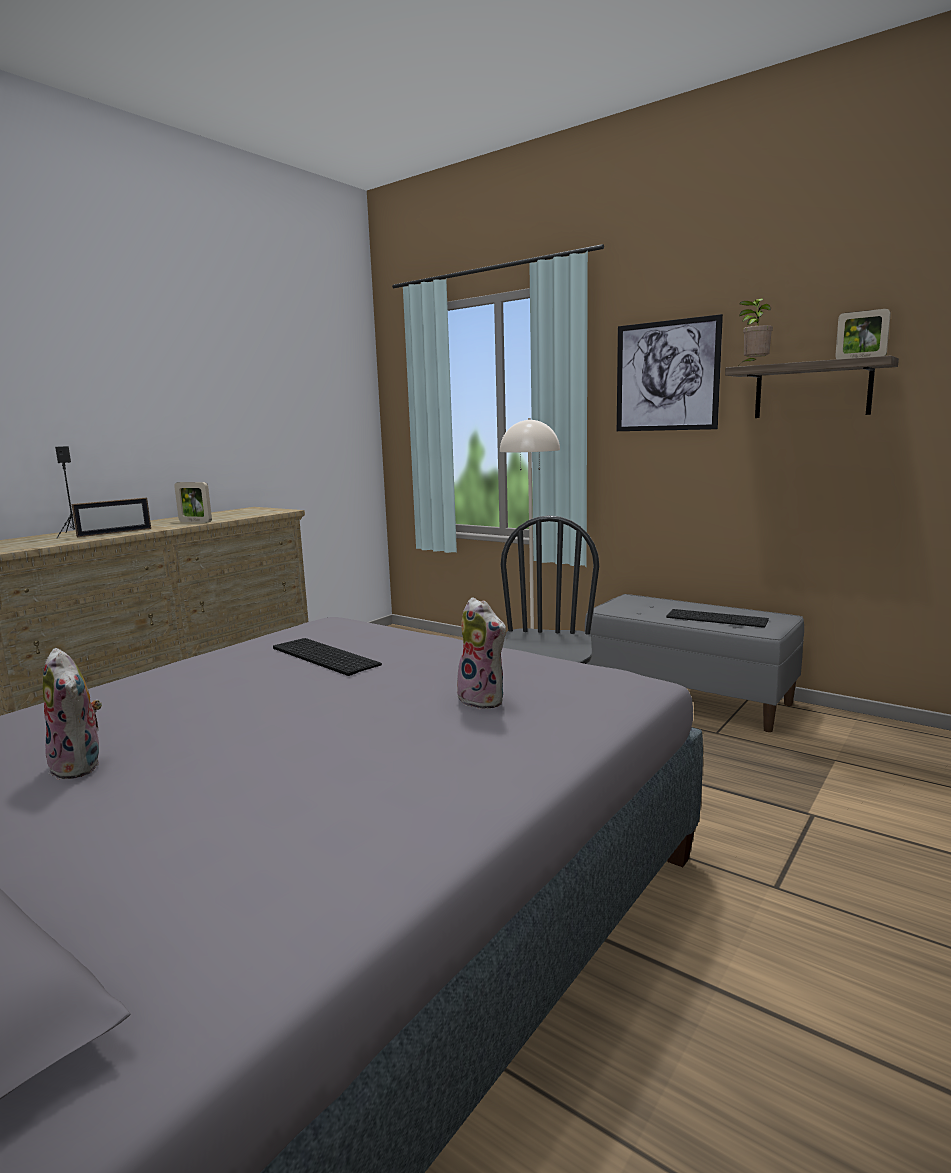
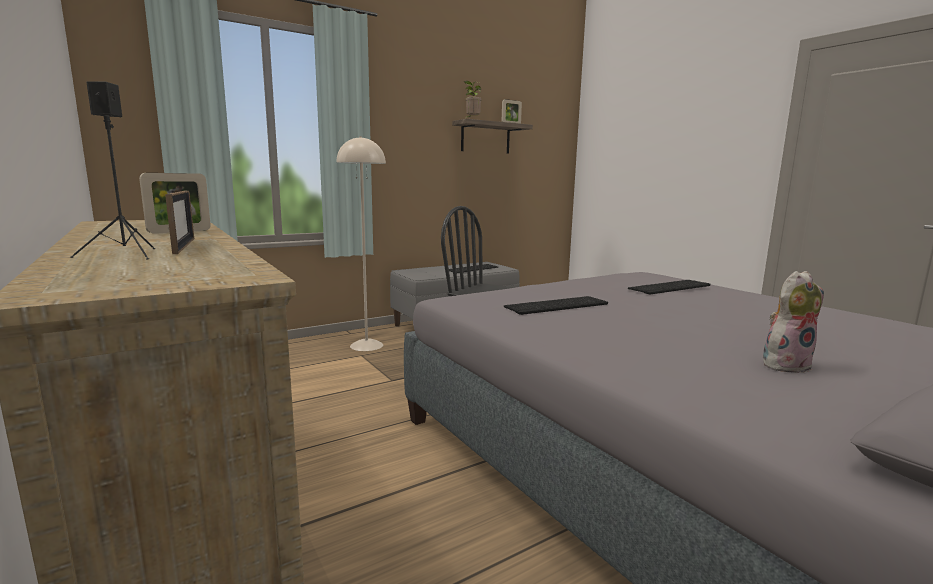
camera: 70 degrees left, 0 degrees up
plush toy [457,597,506,709] -> keyboard [628,280,711,294]
picture [617,314,723,431] -> none

